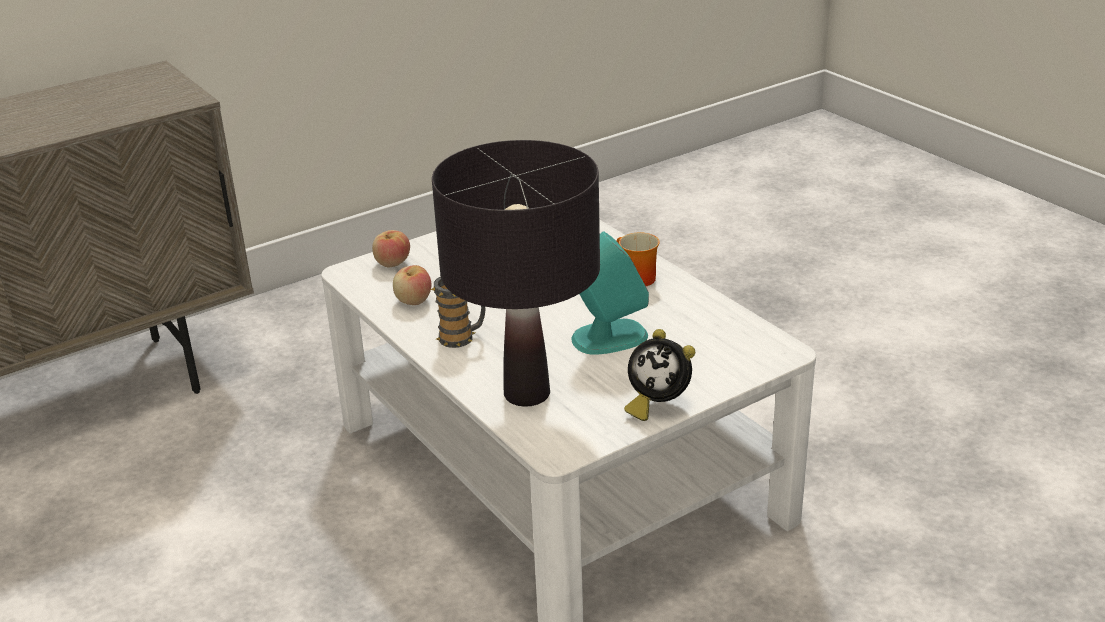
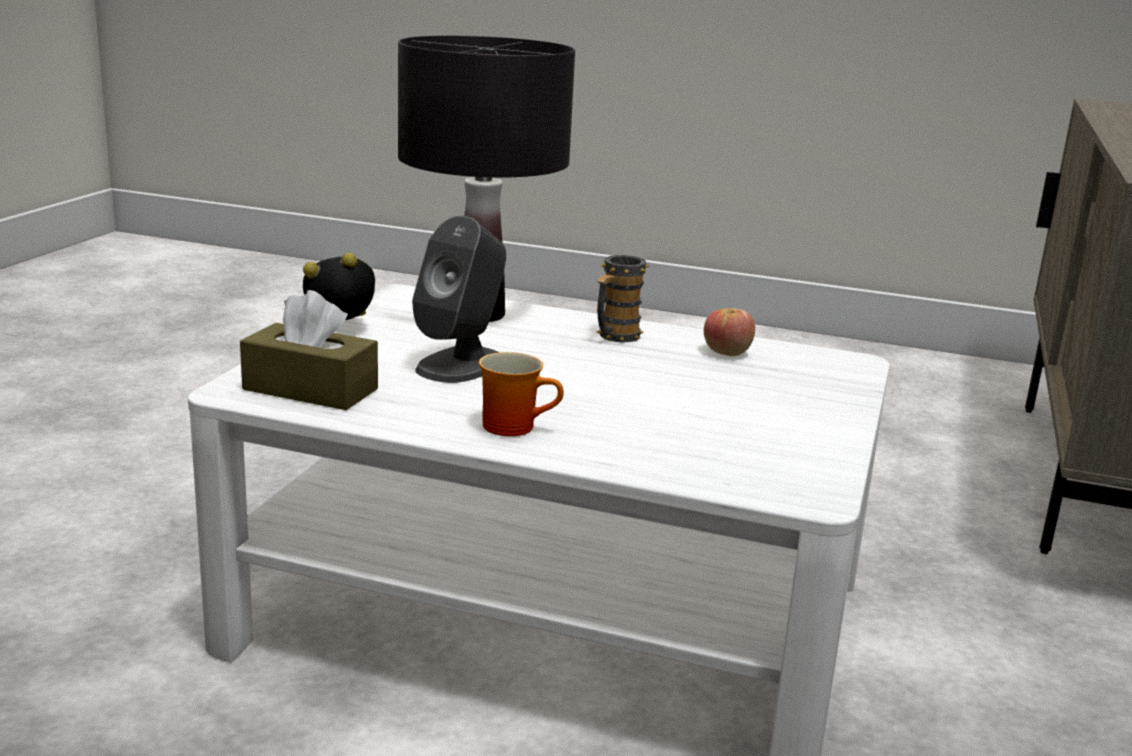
camera: 140 degrees right, 10 degrees down
apple [372,230,410,267] -> none
turquoise speaker [572,231,649,355] -> grey speaker [412,216,506,383]
none -> brown tissue box [240,290,378,410]

